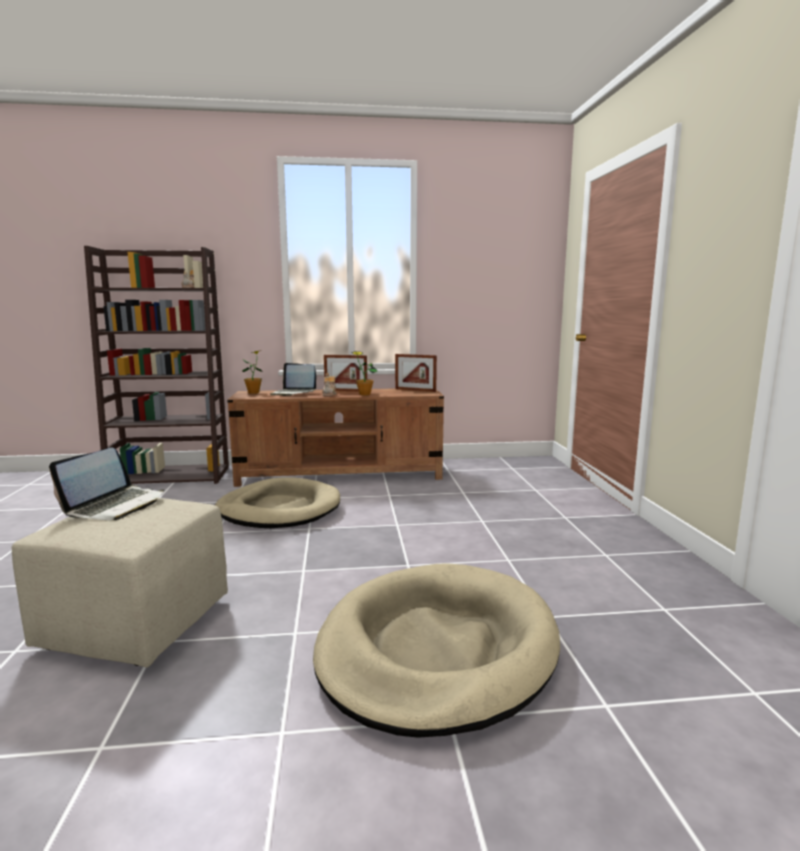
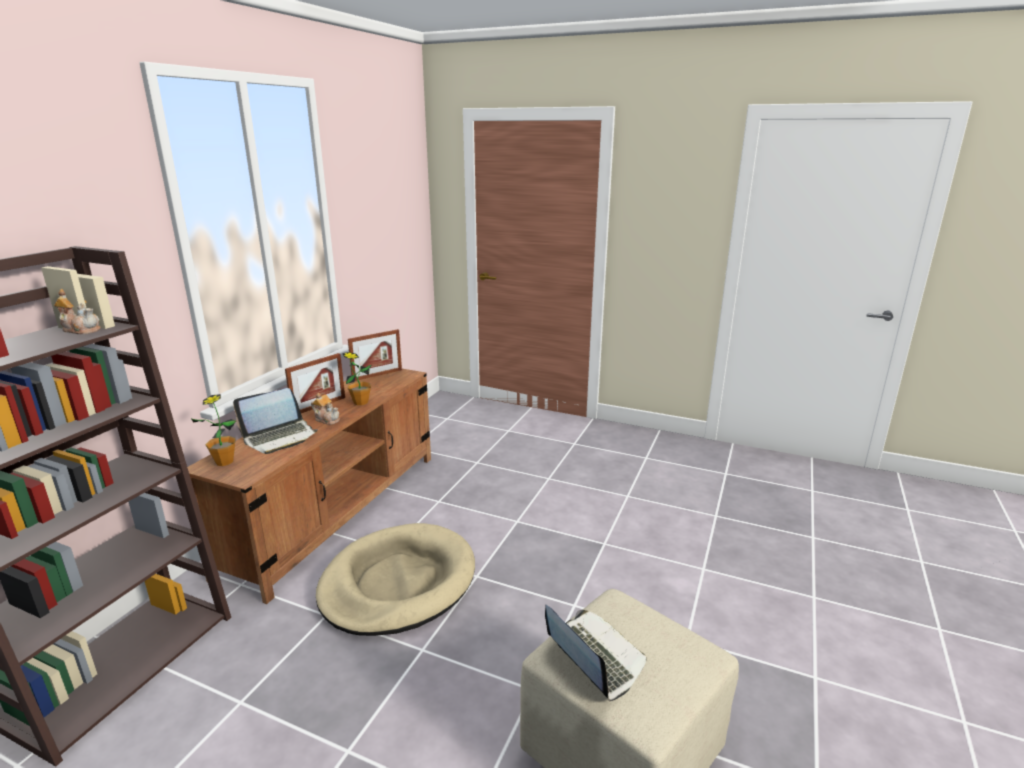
camera: 60 degrees left, 10 degrees up
beige dog bed [313,563,560,738] -> none

